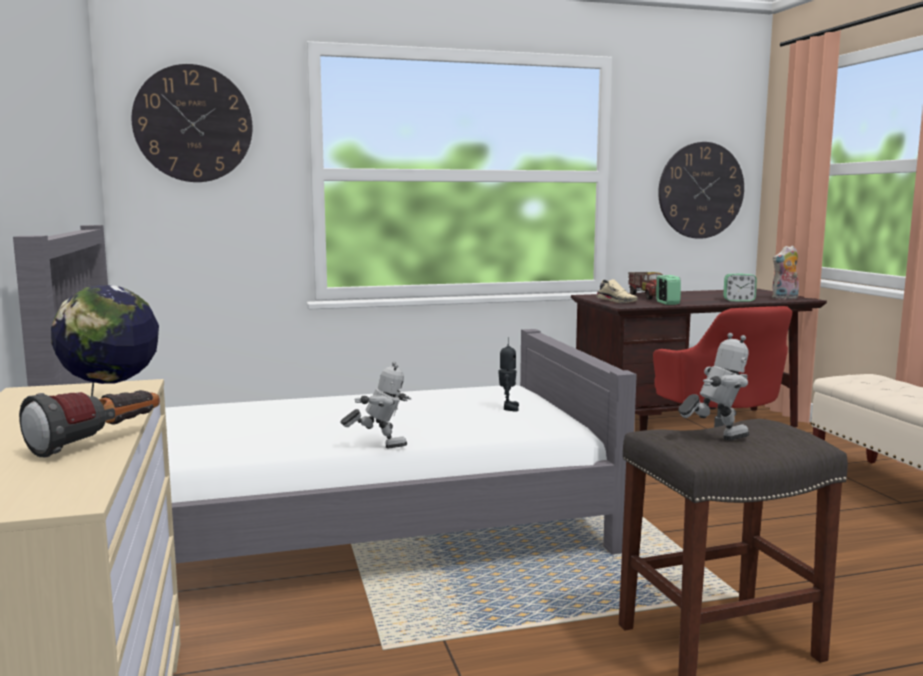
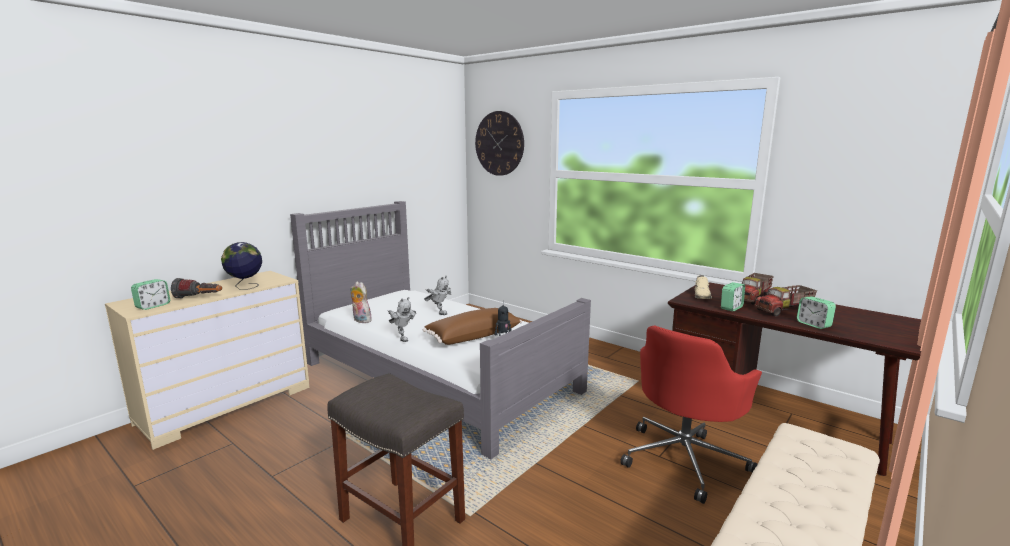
camera: 55 degrees right, 5 degrees up
wall clock [658,142,744,239] -> none
toy robot [678,333,749,440] -> toy robot moved to [424,276,451,315]
plush toy [772,245,799,300] -> plush toy moved to [350,282,372,323]
none -> alarm clock [131,279,170,310]
none -> brown pillow [423,308,522,345]
none -> toy truck [754,285,817,317]

